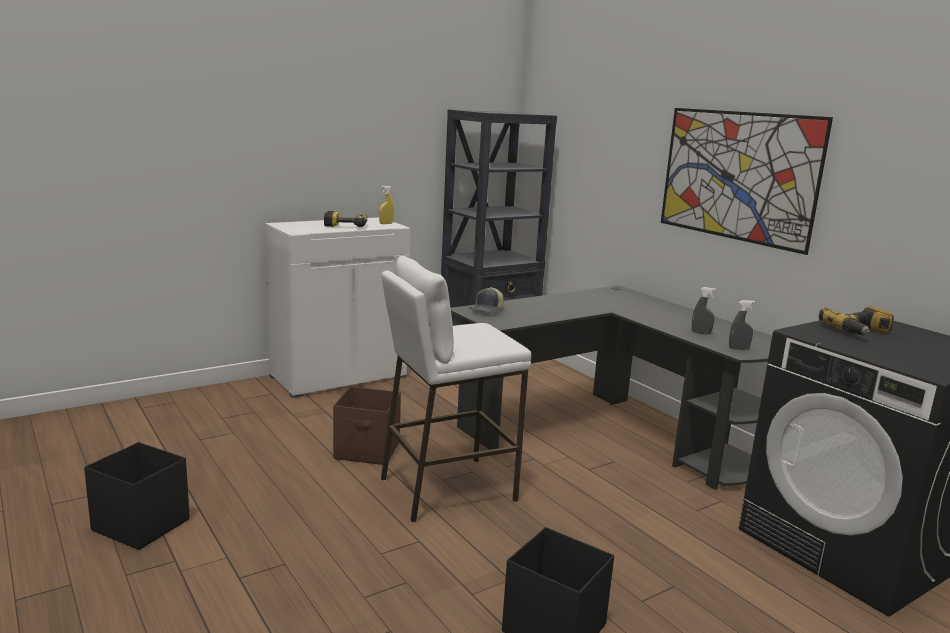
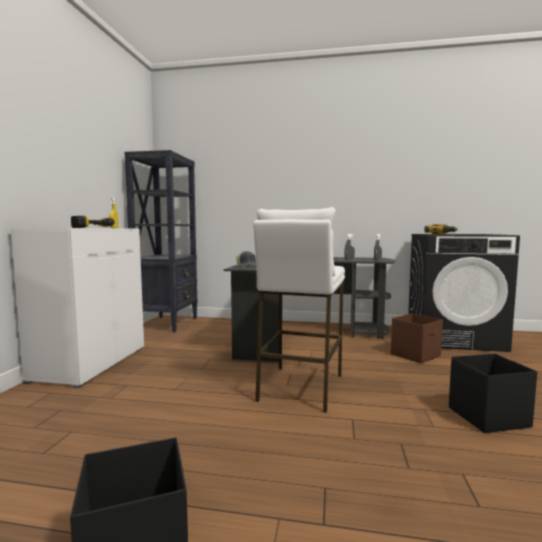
camera: 45 degrees left, 10 degrees down
brown storage box [333,386,401,465] -> brown storage box moved to [391,313,443,364]
picture [661,108,833,255] -> none

